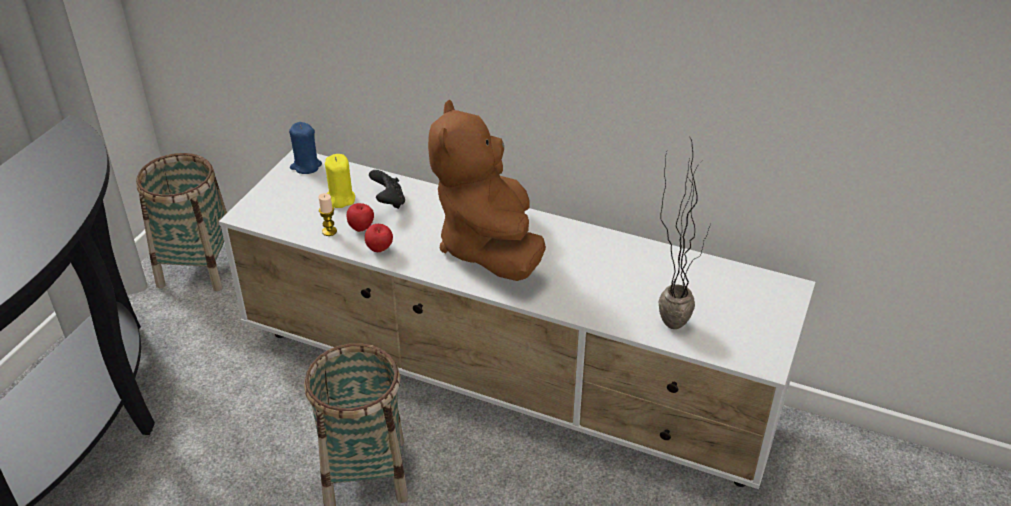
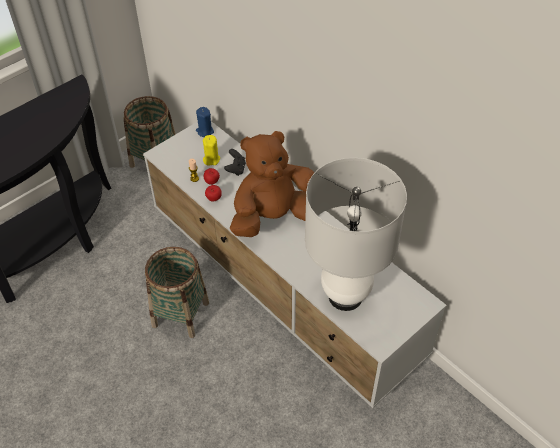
camera: 25 degrees right, 10 degrees up
brown plush toy [428,99,546,281] -> brown plush toy turned 45 degrees clockwise [230,131,314,237]
potted plant [659,138,710,329] -> white table lamp [305,158,407,311]

